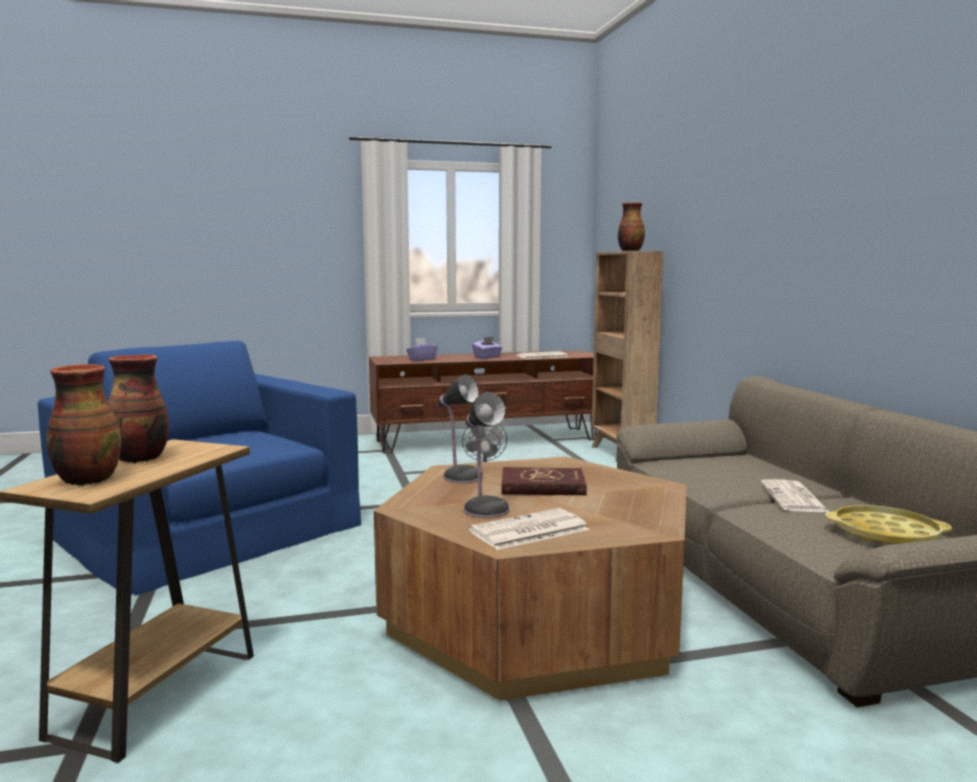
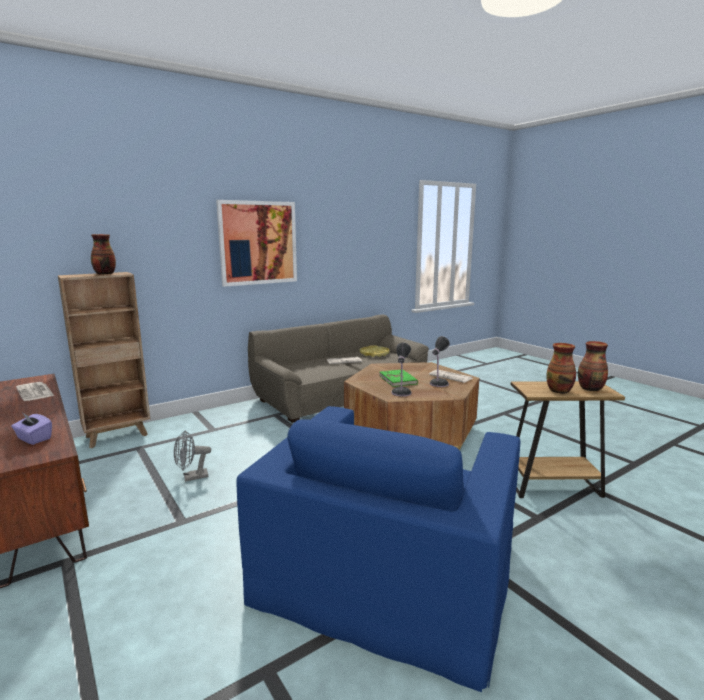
camera: 110 degrees left, 5 degrees up
purple tissue box [472,337,503,359] -> none
red book [502,467,587,495] -> green book [379,370,418,387]
none -> picture [216,200,297,287]

